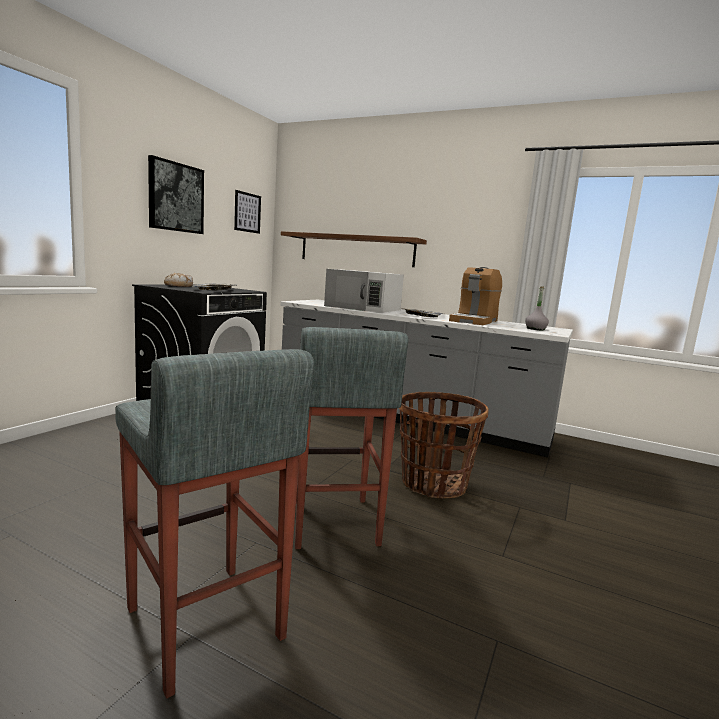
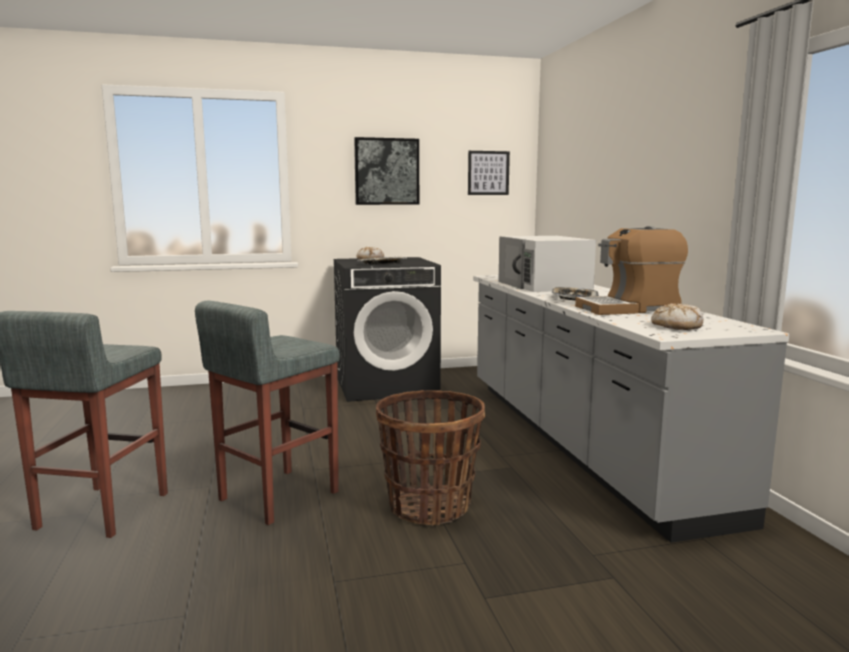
camera: 50 degrees right, 0 degrees up
shelf [281,231,427,267] -> none
grey bottle [525,287,549,330] -> bread [651,303,703,330]

